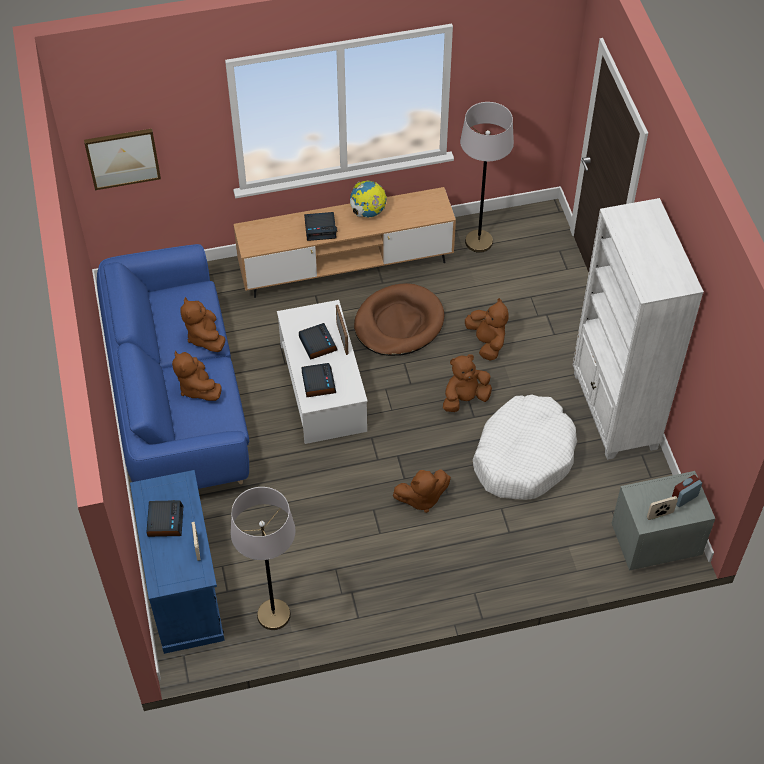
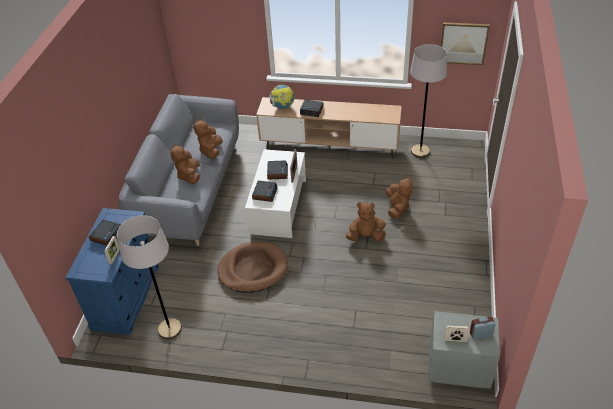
camera: 25 degrees right, 10 degrees down
picture [84,129,161,190] -> picture moved to [441,22,490,65]
blue sofa [97,244,249,489] -> grey sofa [119,94,239,246]
globe [350,180,387,218] -> globe moved to [270,85,294,109]
brown dog bed [354,283,444,356] -> brown dog bed moved to [217,242,288,293]
brown plush toy [393,469,451,513] -> none
white dog bed [473,394,577,500] -> none
white bookcase [573,198,704,460] -> none

